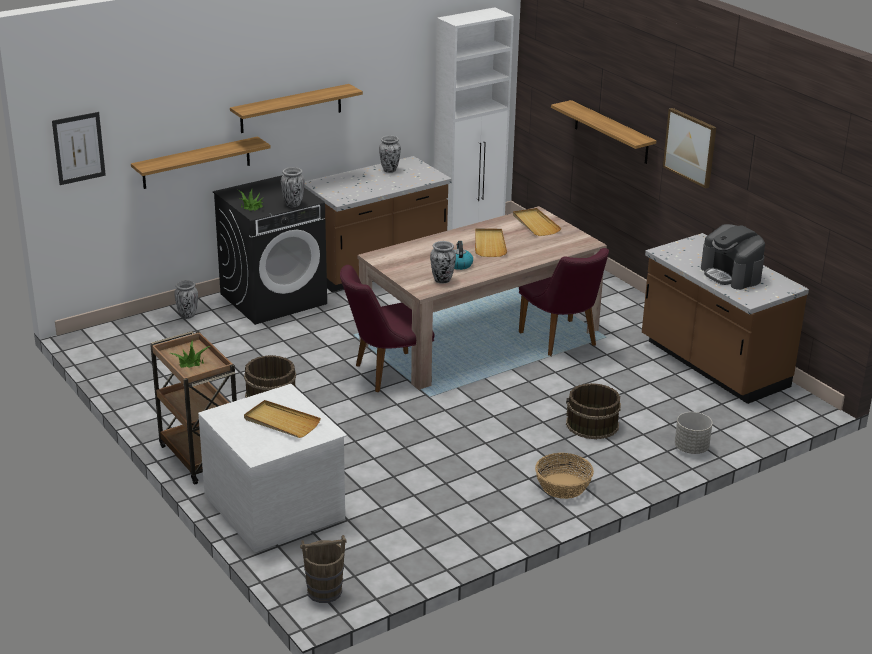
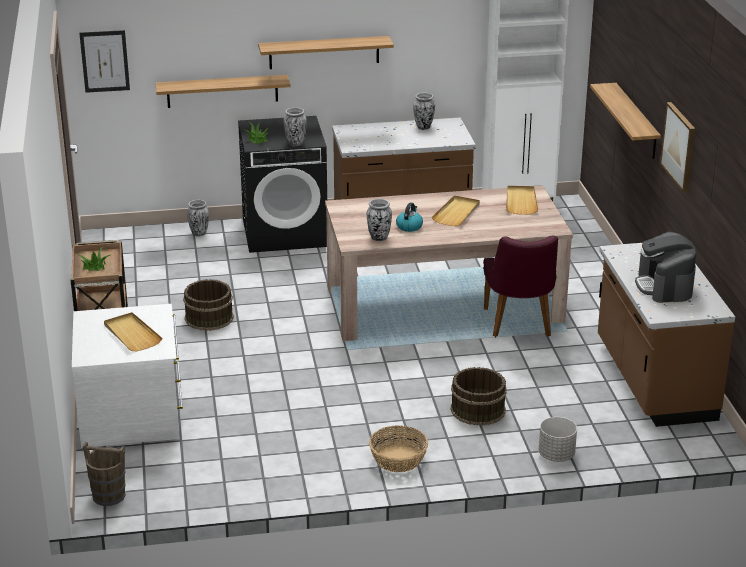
camera: 25 degrees right, 0 degrees up
purple chair [340,265,435,392] -> none

